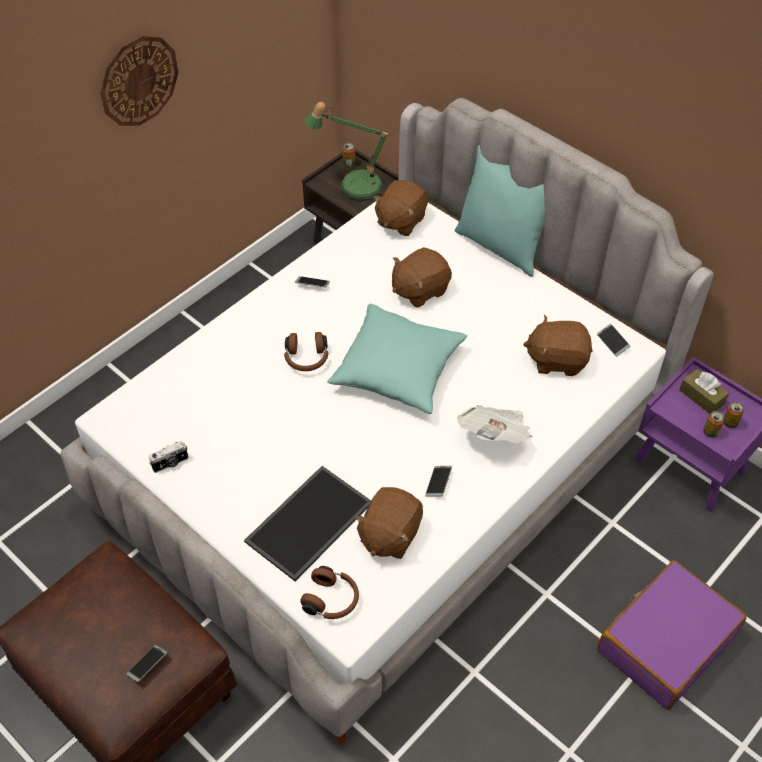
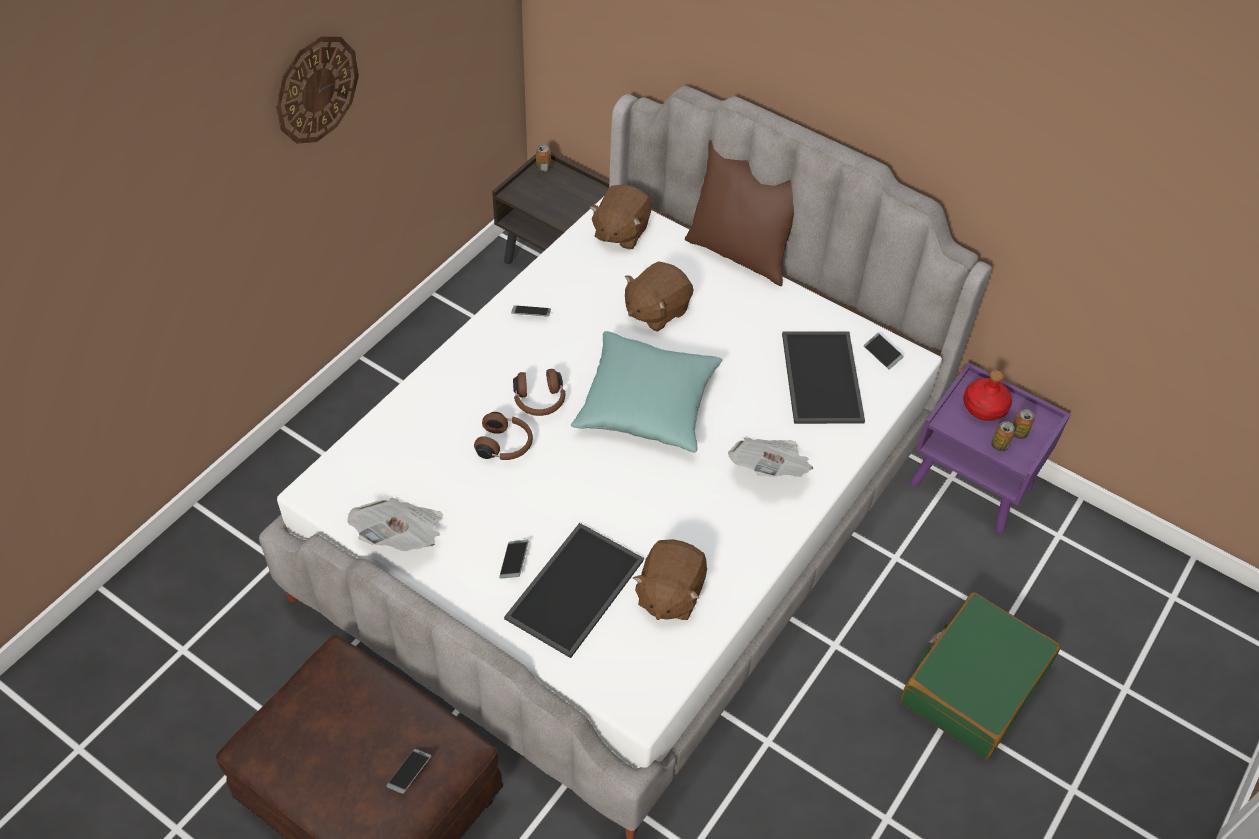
camera: 10 degrees left, 0 degrees up
camera [149,441,188,473] -> newspaper [348,498,443,551]
brown headphones [300,566,359,619] -> brown headphones moved to [474,412,533,460]
table lamp [304,101,391,201] -> none
phone [425,466,452,497] -> phone moved to [499,540,529,579]
turquoise pillow [455,145,545,277] -> brown pillow [685,140,794,286]
brown plush toy [523,315,593,376] -> tray [782,331,865,424]
purple suitcase [597,560,747,710] -> green suitcase [900,592,1061,759]
brown tissue box [679,369,729,414] -> red bottle [963,370,1012,421]

